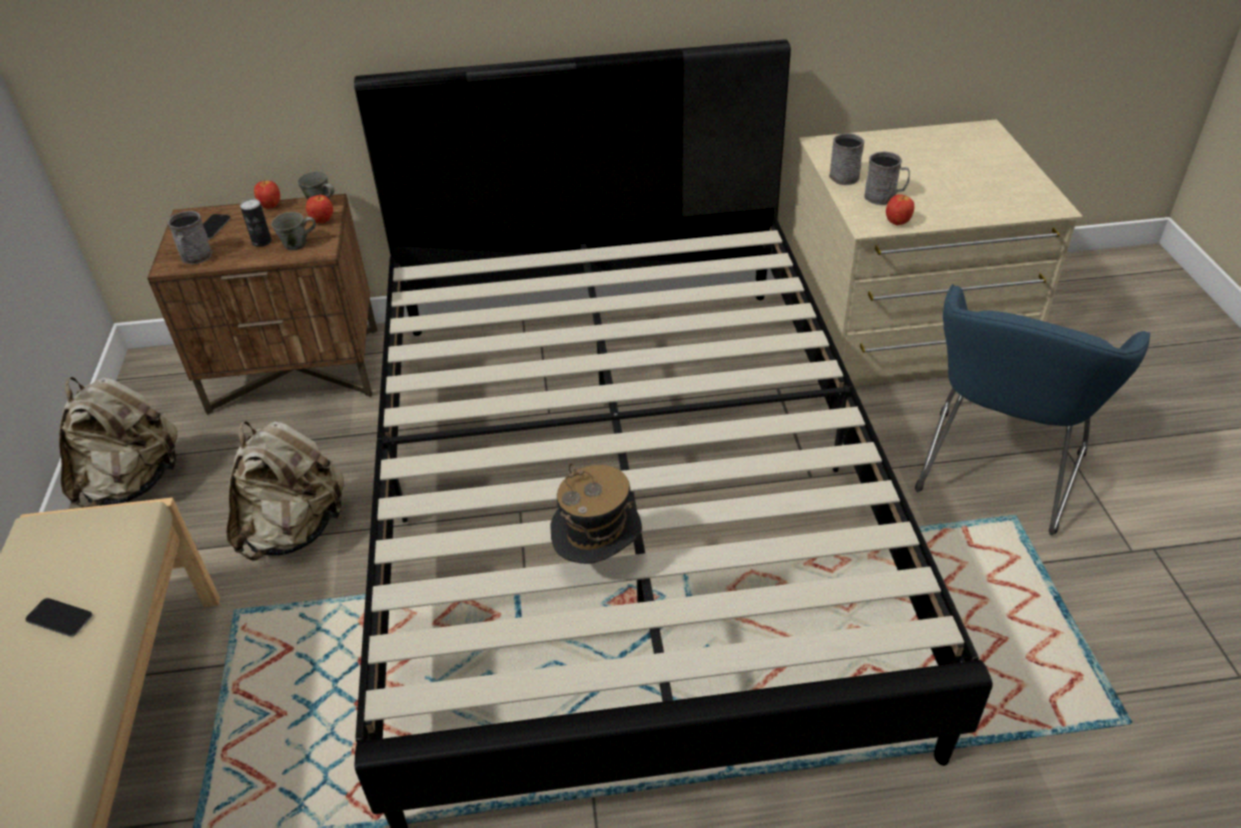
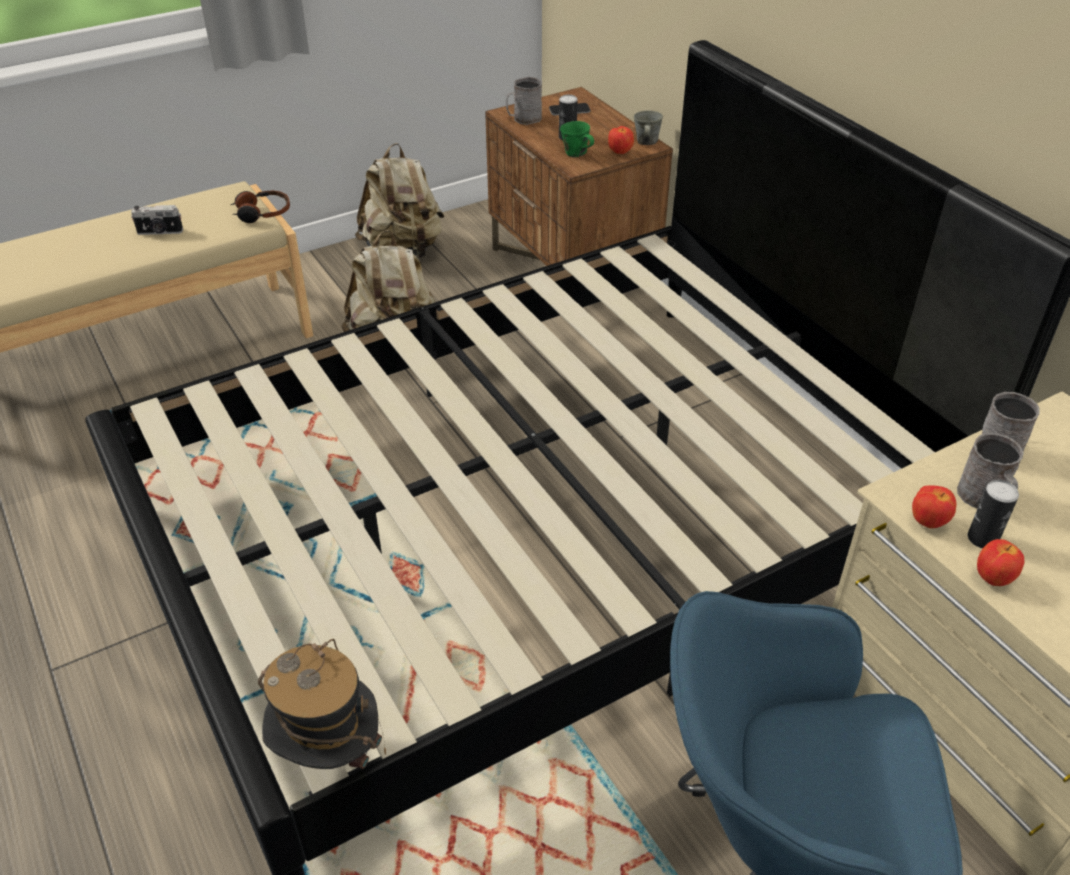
camera: 65 degrees right, 0 degrees up
phone [25,598,92,637] -> camera [131,205,183,235]
apple [254,180,280,209] -> apple moved to [977,539,1024,586]
grey mug [271,212,316,250] -> green mug [560,121,594,158]
hat [550,463,642,564] -> hat moved to [258,639,386,769]
none -> headphones [231,191,290,223]
none -> can [968,480,1019,549]

